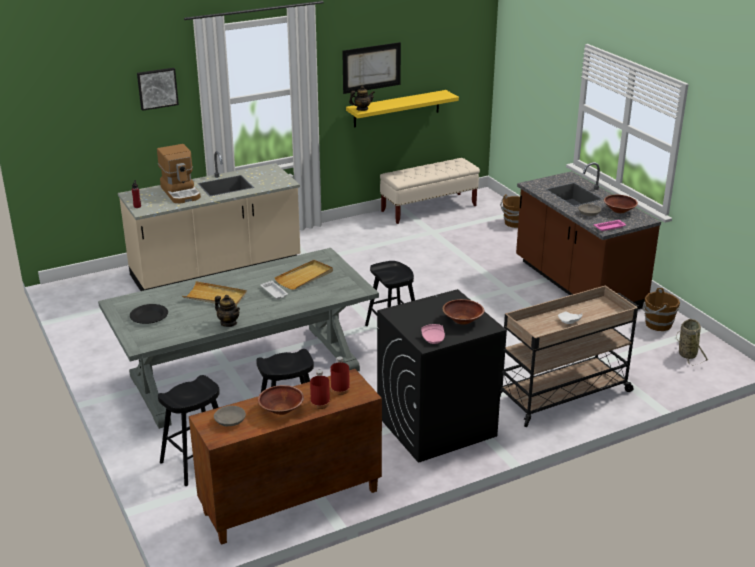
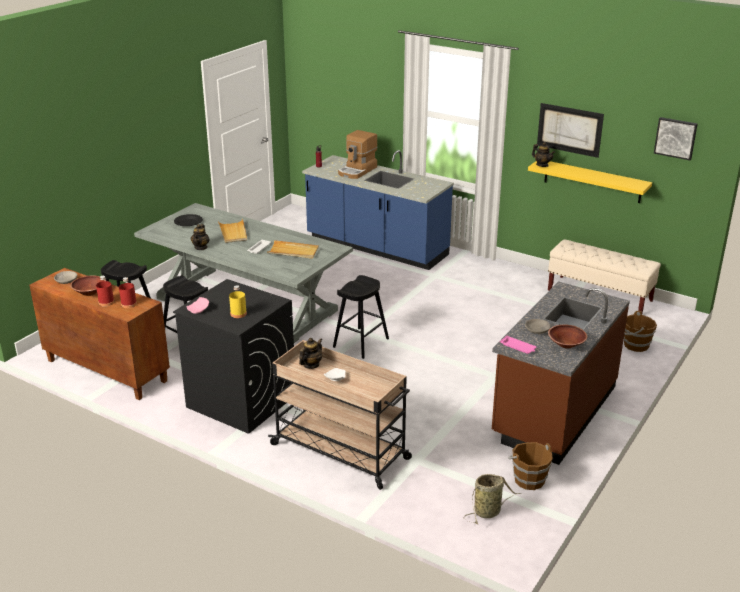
camera: 60 degrees right, 0 degrees up
beige counter [118,151,300,291] -> blue counter [302,150,454,270]
picture [137,68,179,111] -> picture moved to [654,117,698,160]
brown bowl [443,299,484,325] -> yellow bottle [229,285,247,318]
none -> teapot [299,338,322,369]

